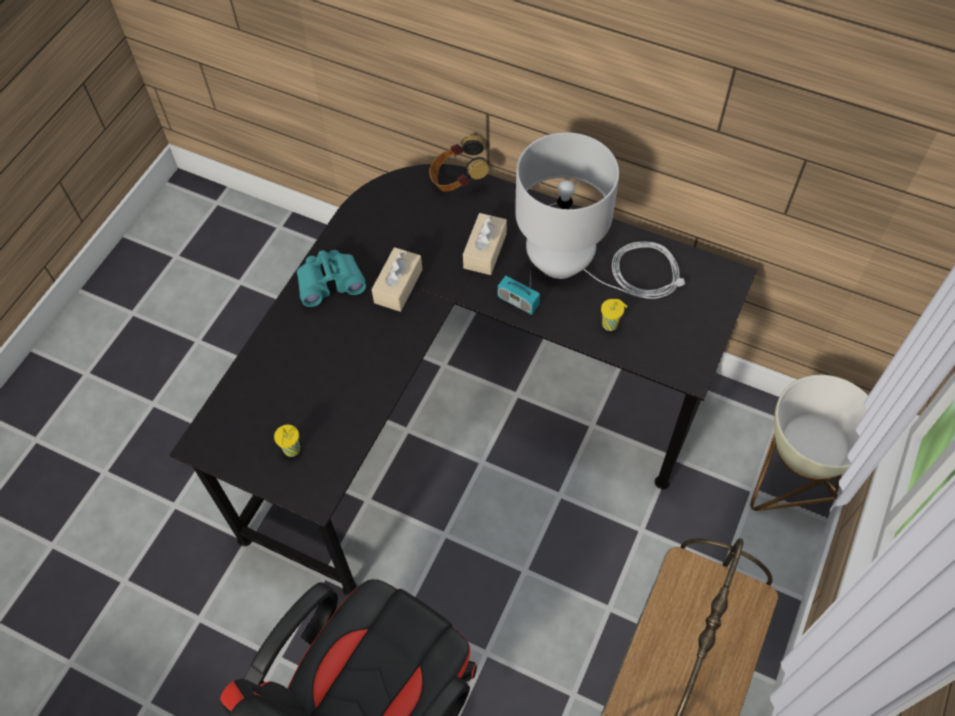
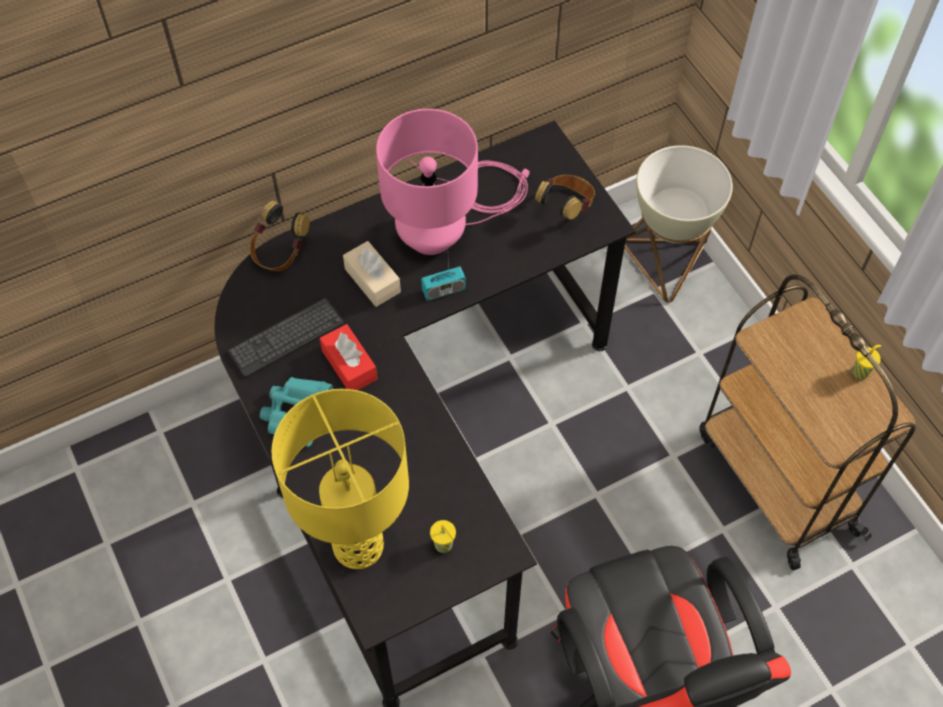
camera: 55 degrees left, 0 degrees up
beige tissue box [371,247,422,312] -> red tissue box [320,324,377,390]
grey table lamp [515,132,685,299] -> pink table lamp [376,109,529,255]
yellow cup [601,299,628,331] -> yellow cup moved to [852,345,881,380]
none -> keyboard [228,298,344,378]
none -> yellow table lamp [271,389,409,569]
none -> headphones [535,175,595,220]

